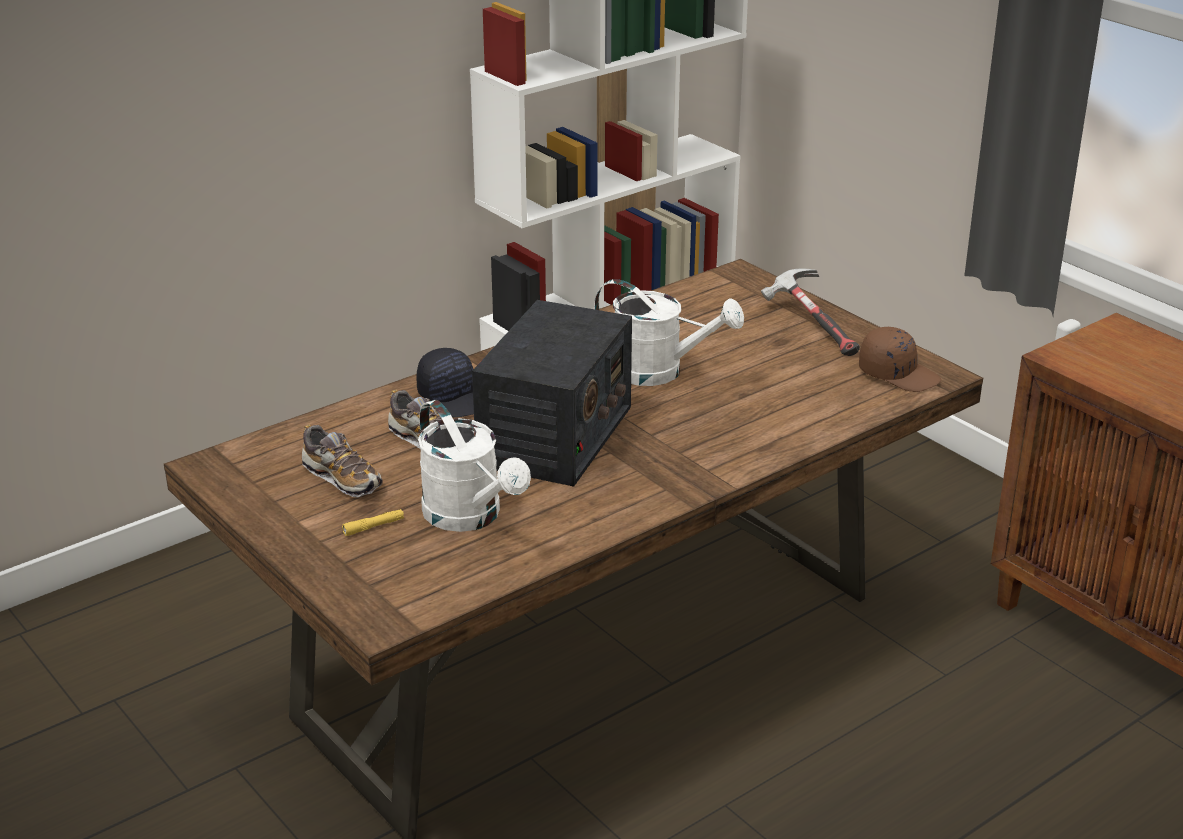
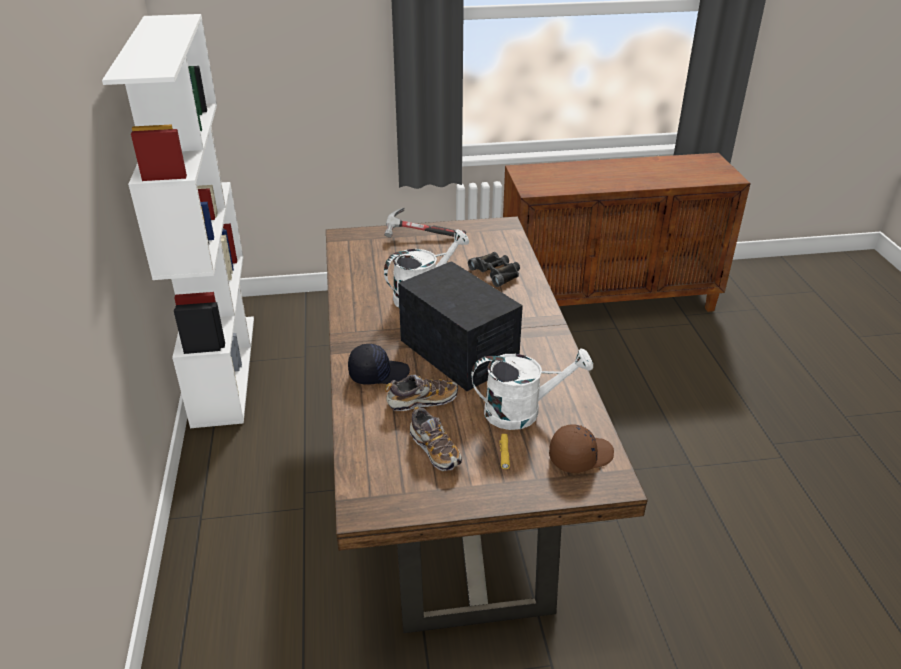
camera: 60 degrees left, 5 degrees up
shoe [302,424,383,498] -> shoe turned 75 degrees clockwise [410,407,462,471]
brown cap [859,327,941,392] -> brown cap moved to [549,425,614,473]
none -> black binoculars [468,252,520,287]

